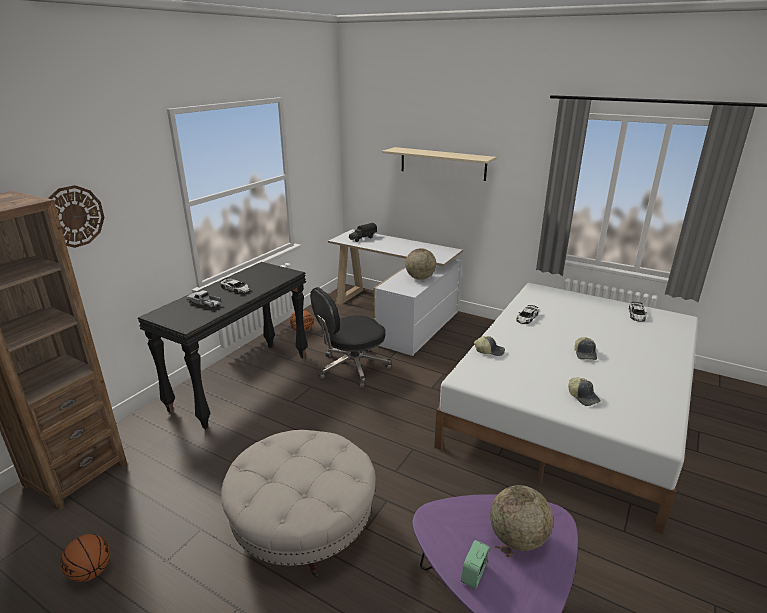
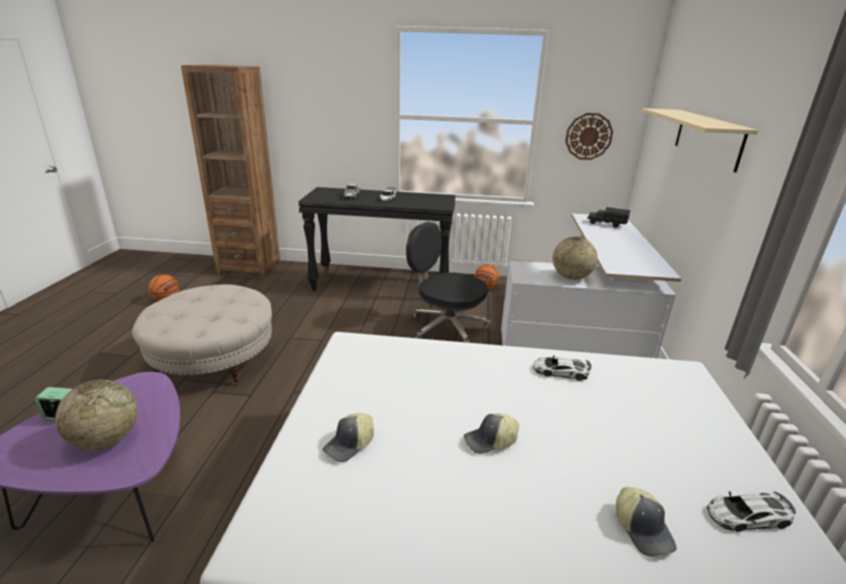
camera: 65 degrees right, 0 degrees up
wall clock [48,185,105,248] -> wall clock moved to [565,113,613,160]
cap [474,336,505,356] -> cap moved to [616,487,677,557]

